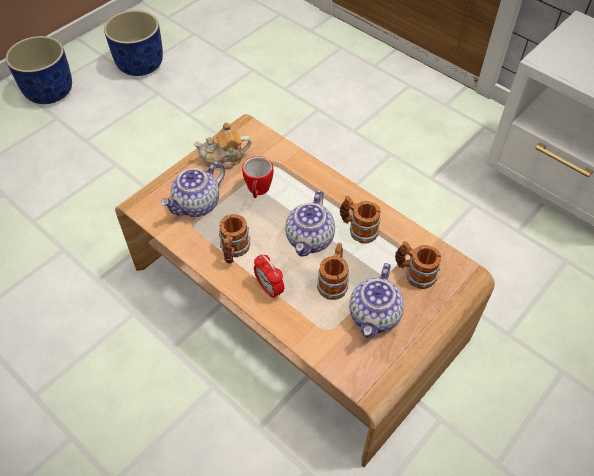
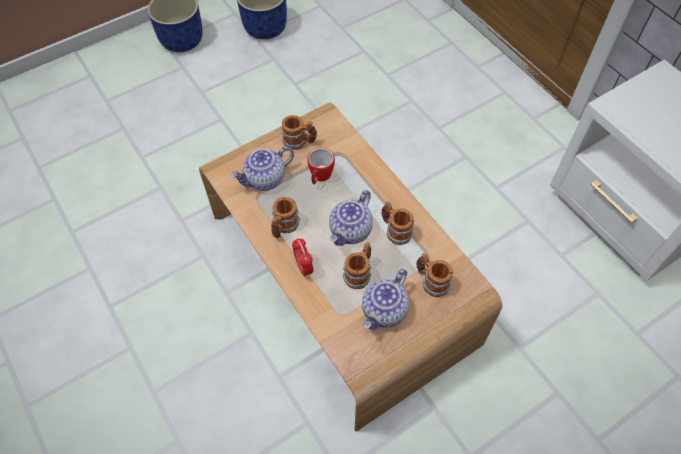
camera: 15 degrees right, 5 degrees up
teapot [194,122,251,169] -> mug [281,115,317,150]

